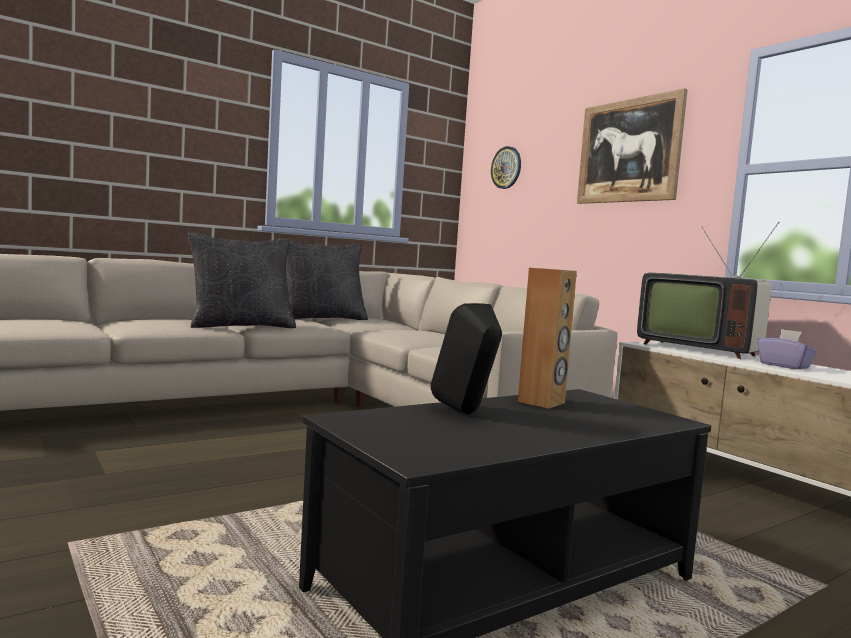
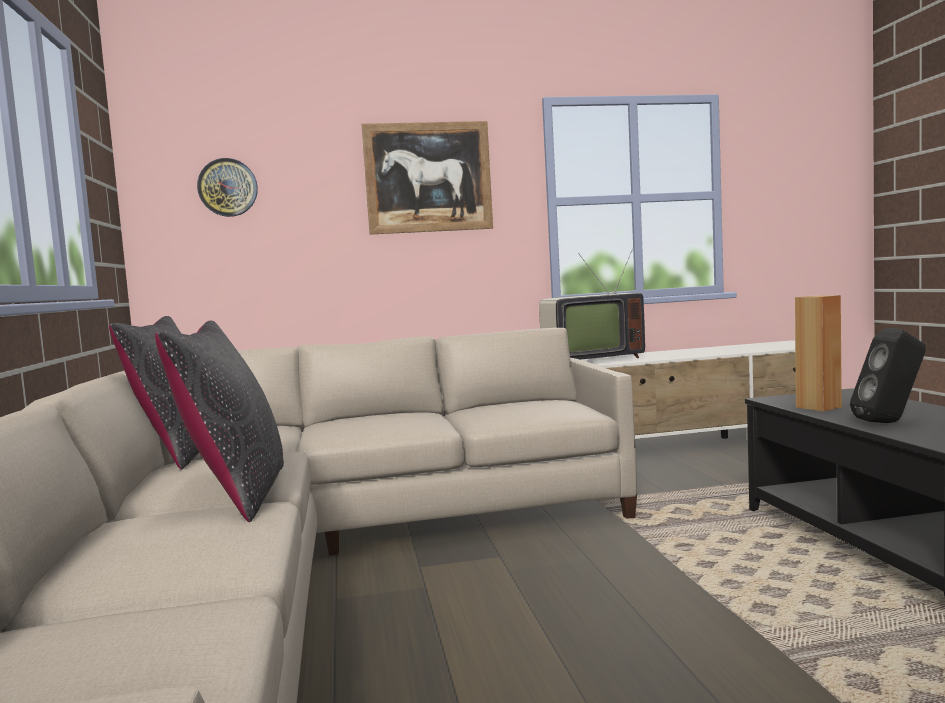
camera: 65 degrees left, 0 degrees up
purple tissue box [757,329,817,369] -> none

